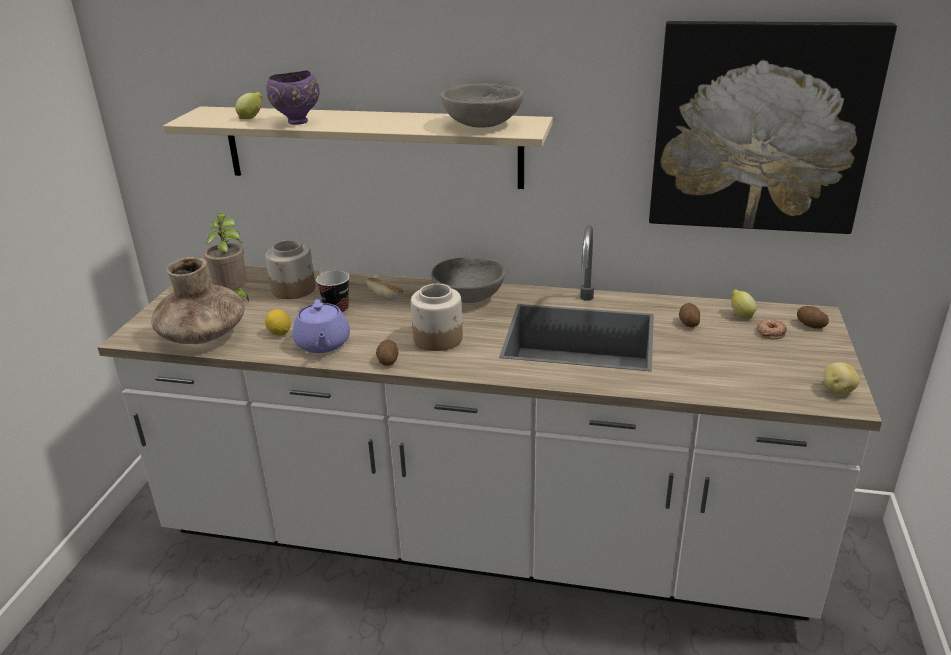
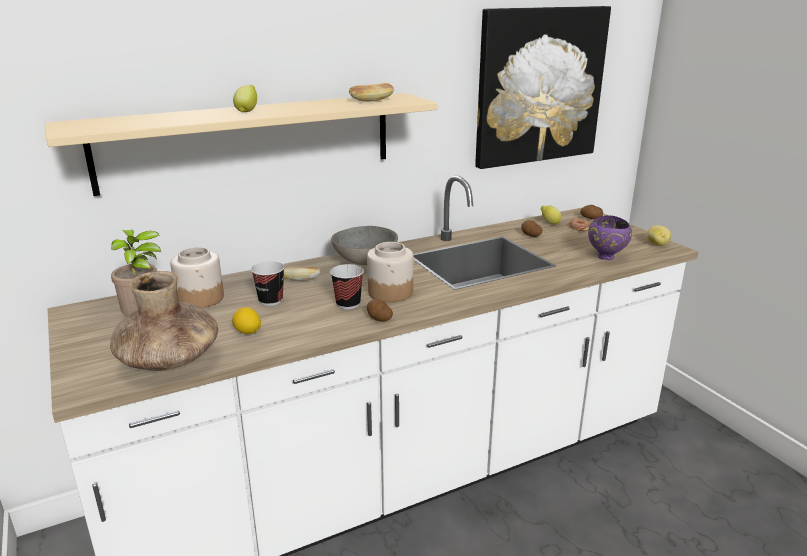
camera: 40 degrees left, 5 degrees down
lemon [235,92,263,119] -> lemon moved to [233,85,257,112]
purple bowl [267,70,320,125] -> purple bowl moved to [588,215,632,260]
purple teapot [292,299,350,353] -> none
grey bowl [441,83,523,128] -> bread [349,83,394,101]
none -> cup [330,264,364,309]

